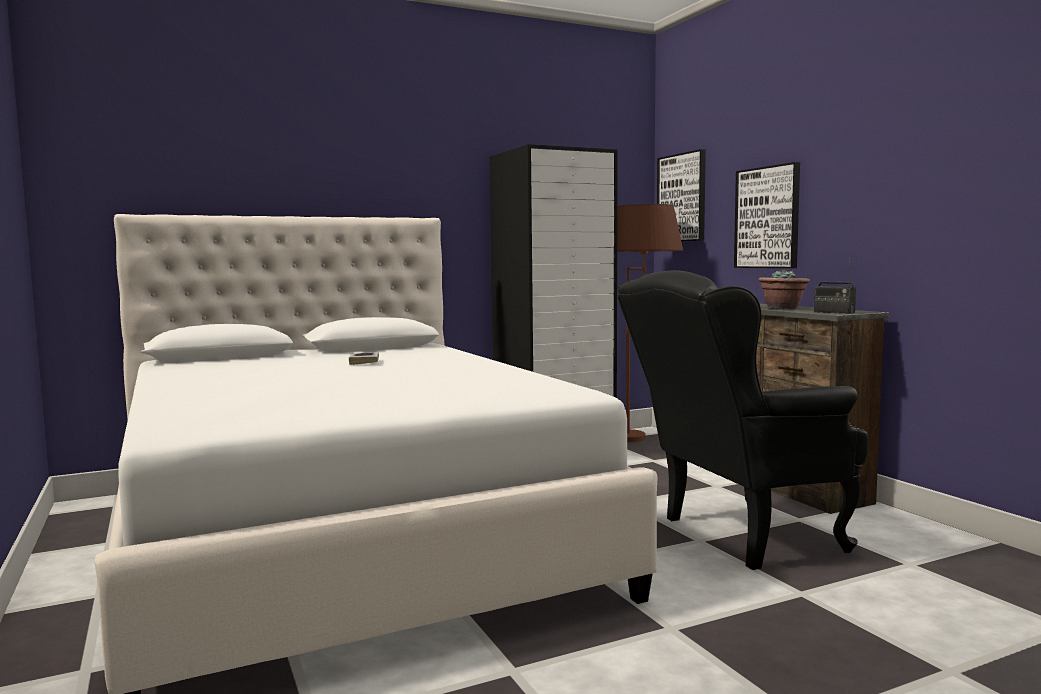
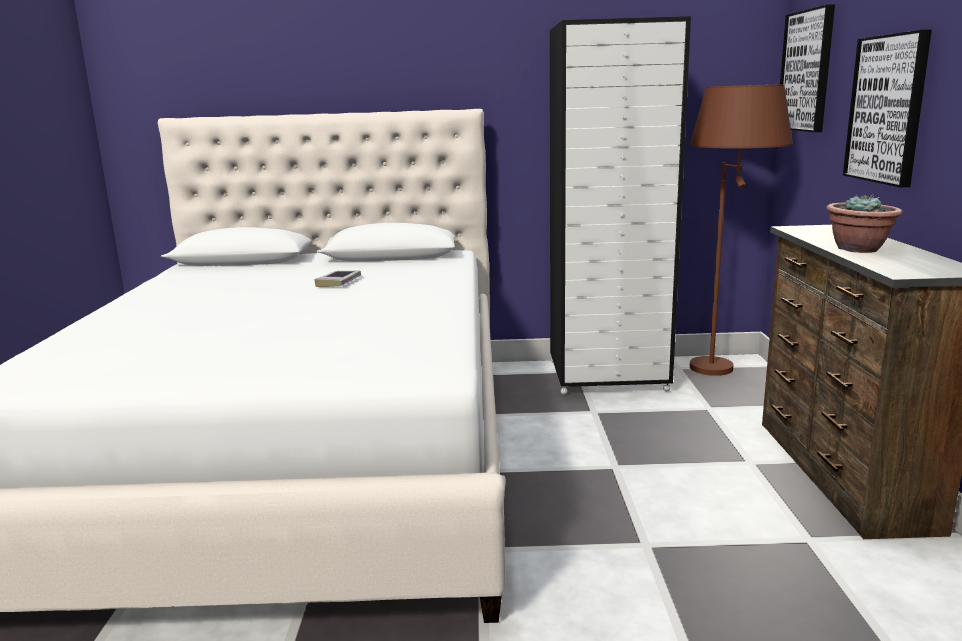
camera: 25 degrees right, 10 degrees up
black armchair [617,270,868,570] -> none
radio [814,266,856,314] -> none

